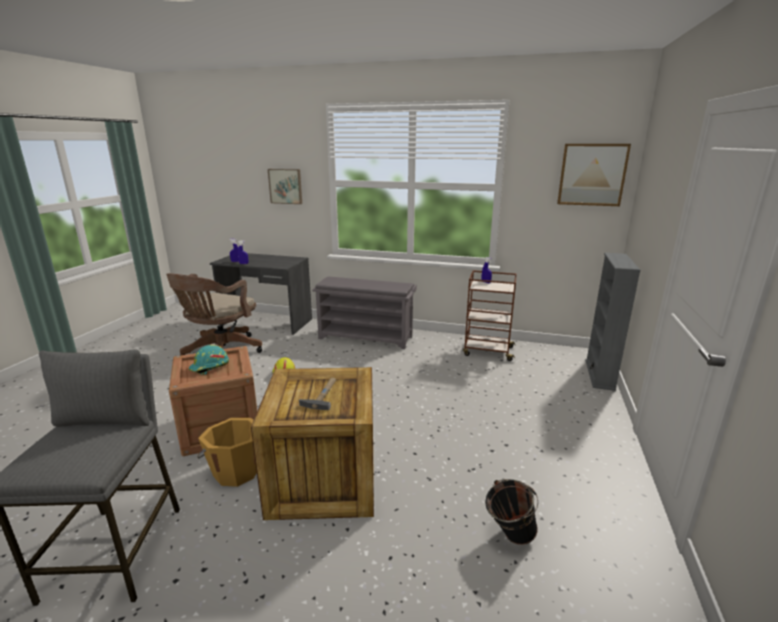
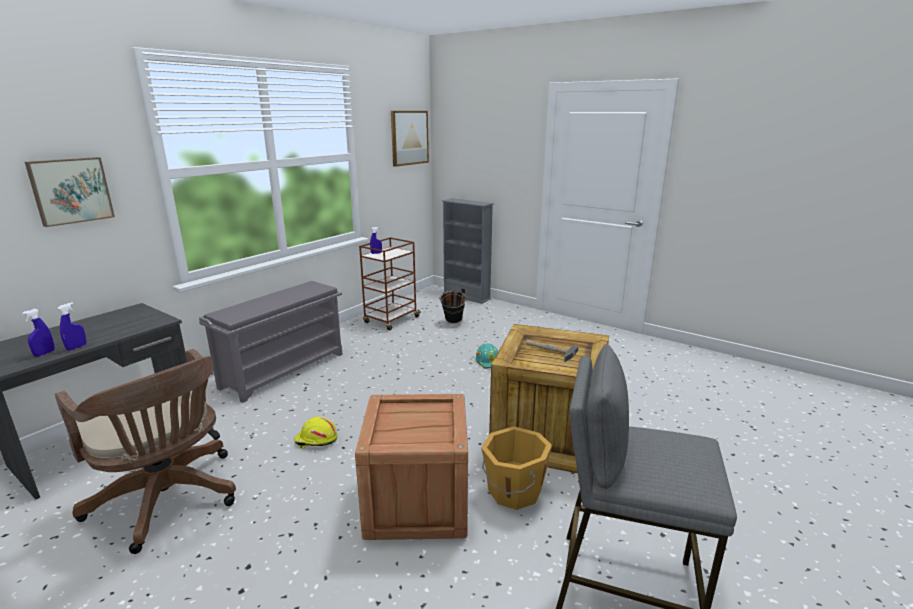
camera: 70 degrees left, 0 degrees up
turquoise hard hat [189,345,229,375] -> turquoise hard hat moved to [476,343,498,369]
black bucket [485,479,538,545] -> black bucket moved to [439,290,467,323]

